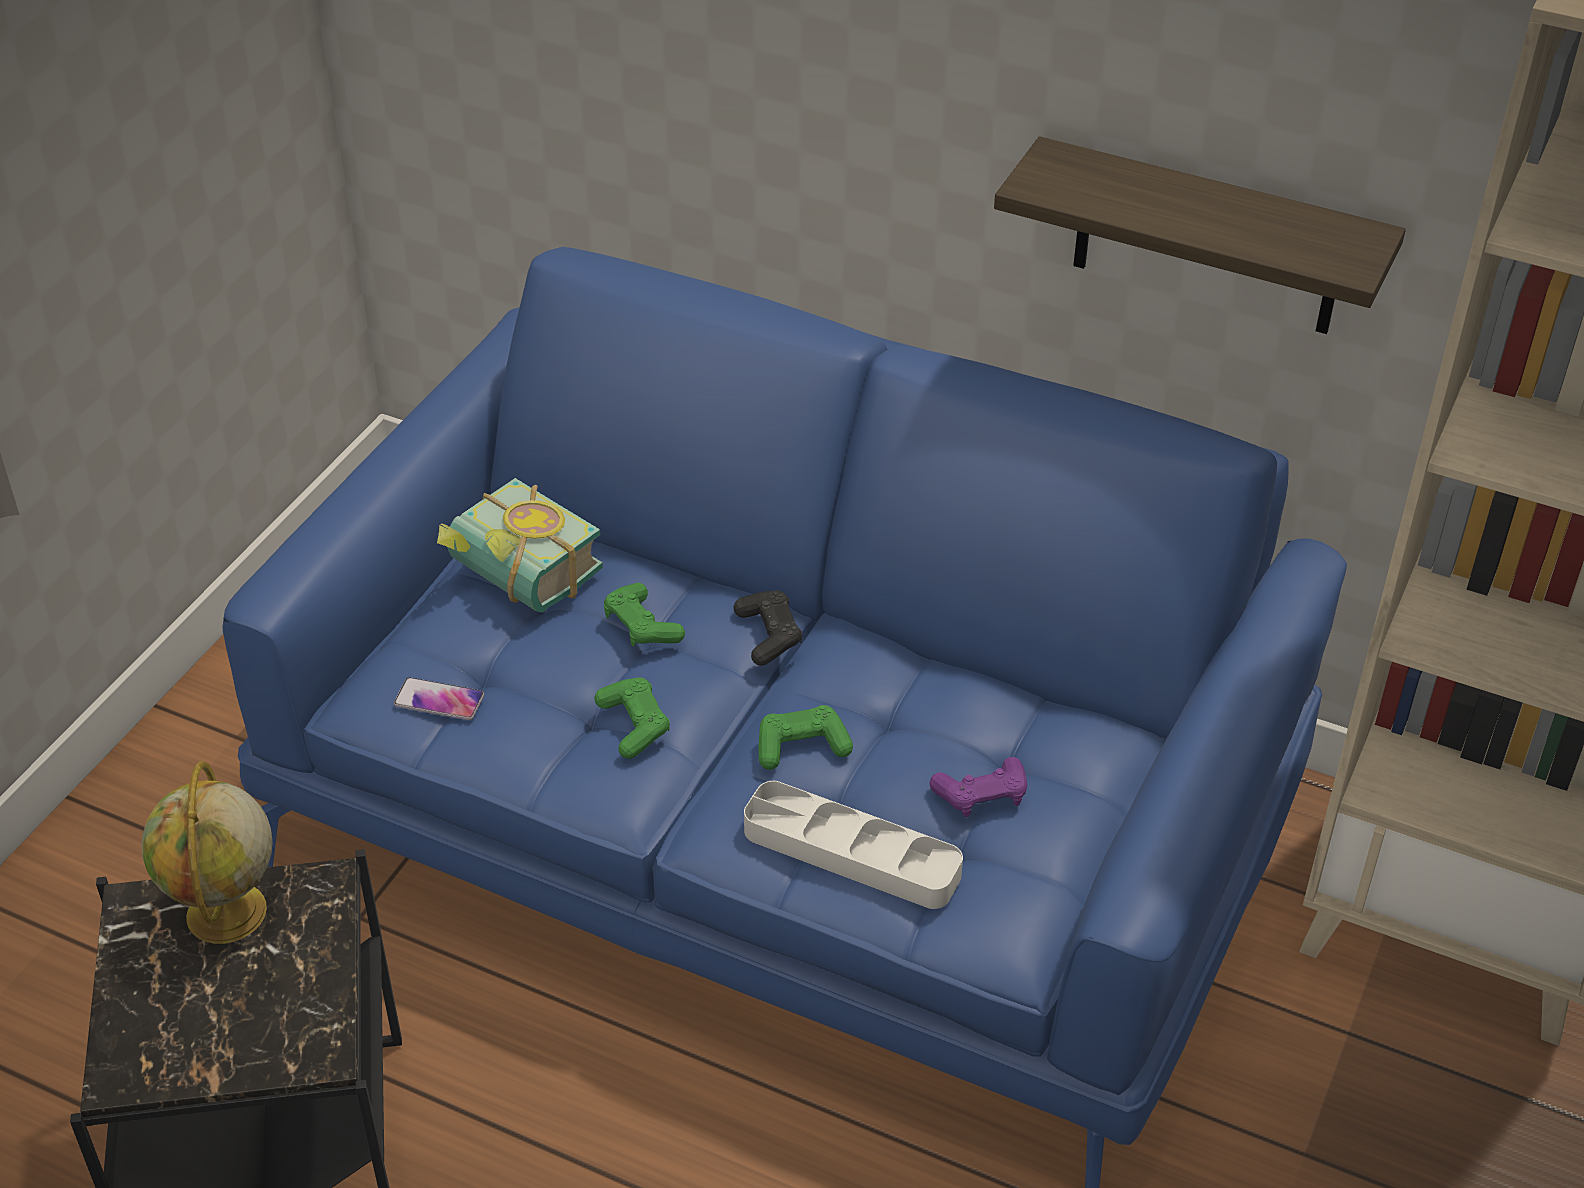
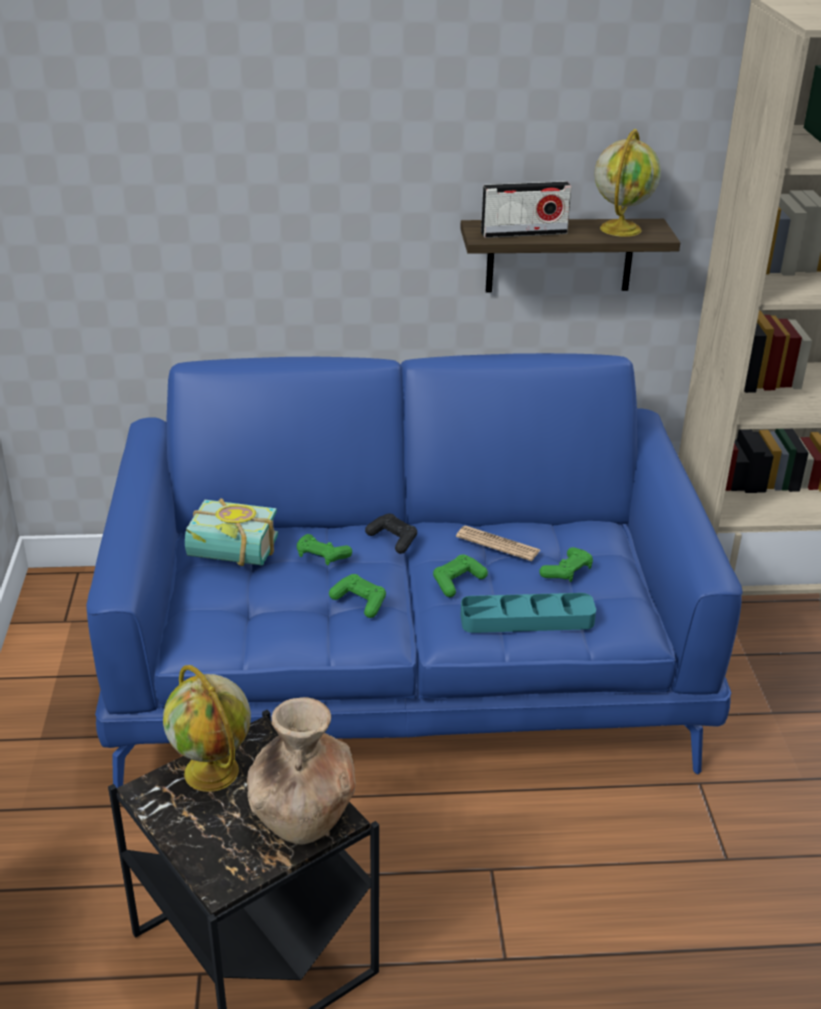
camera: 30 degrees left, 10 degrees down
phone [394,677,484,720] -> none
white tray [744,781,963,909] -> turquoise tray [460,593,596,633]
purple game controller [930,757,1027,817] -> green game controller [539,547,593,582]
none -> brown vase [247,697,356,844]
none -> newspaper [456,525,540,561]
none -> radio [481,181,572,238]
none -> globe [594,129,661,237]

